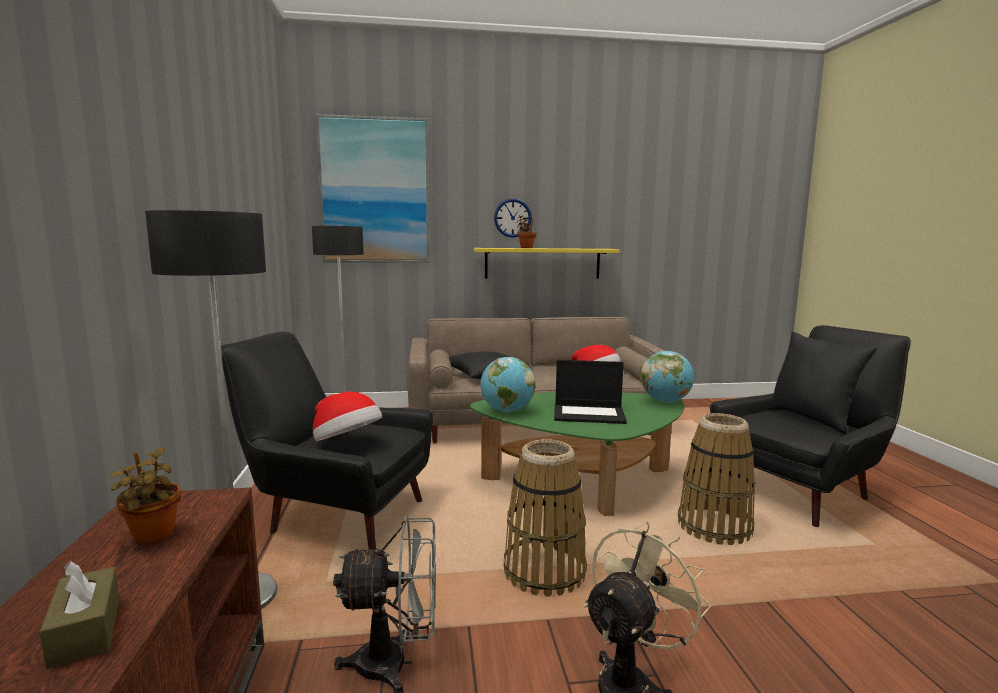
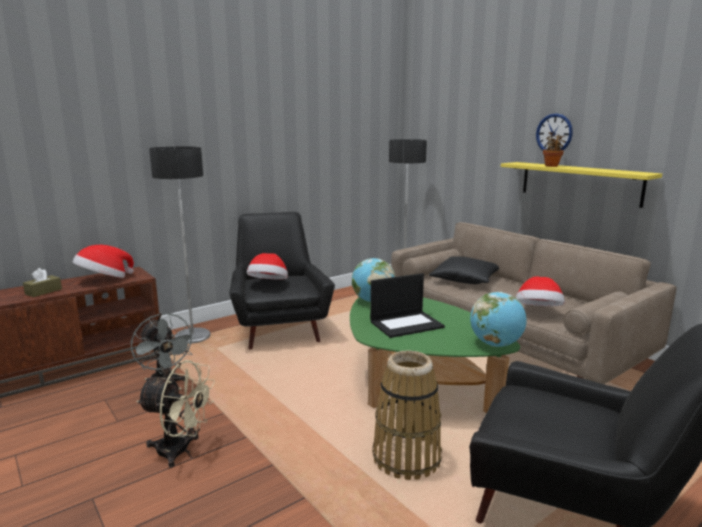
camera: 60 degrees right, 5 degrees up
potted plant [110,447,181,544] -> hat [73,245,134,278]
picture [316,114,429,263] -> none
basket [504,439,587,597] -> none
laptop [554,360,627,424] -> laptop turned 90 degrees counterclockwise [370,273,445,338]
black pillow [768,332,877,434] -> none

